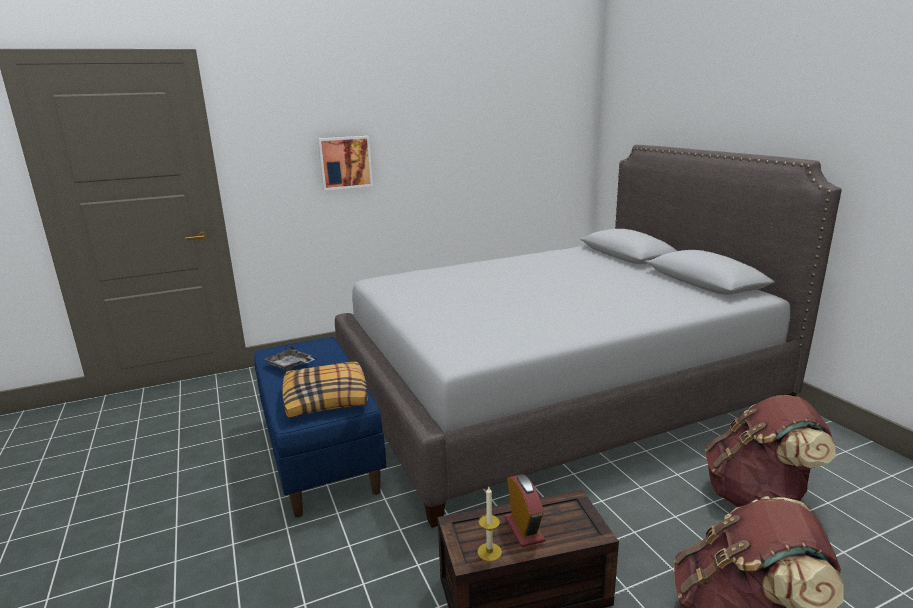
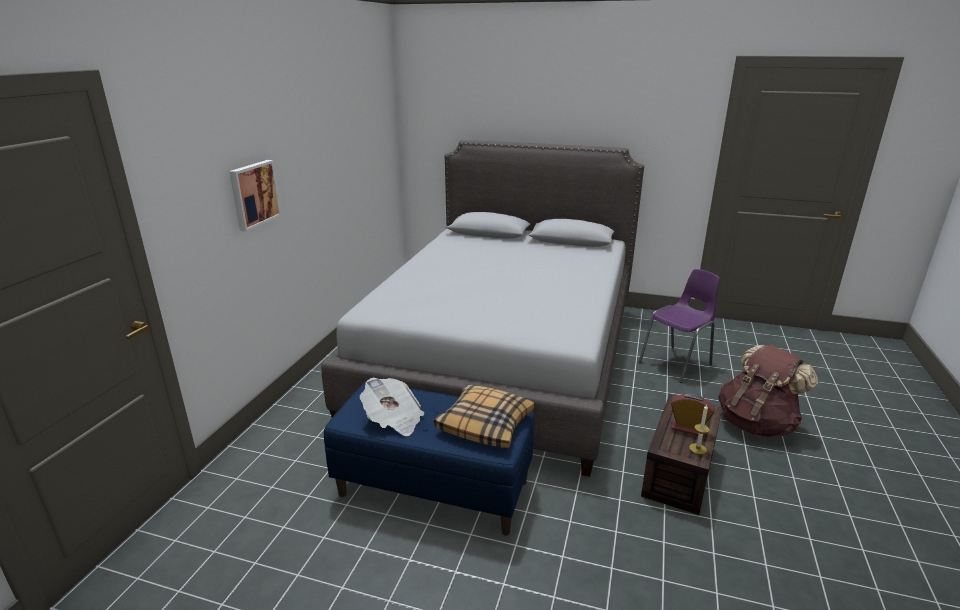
camera: 50 degrees left, 5 degrees up
grey tray [264,346,315,371] -> newspaper [360,378,424,436]
brown backpack [705,395,836,507] -> purple chair [639,269,720,383]

